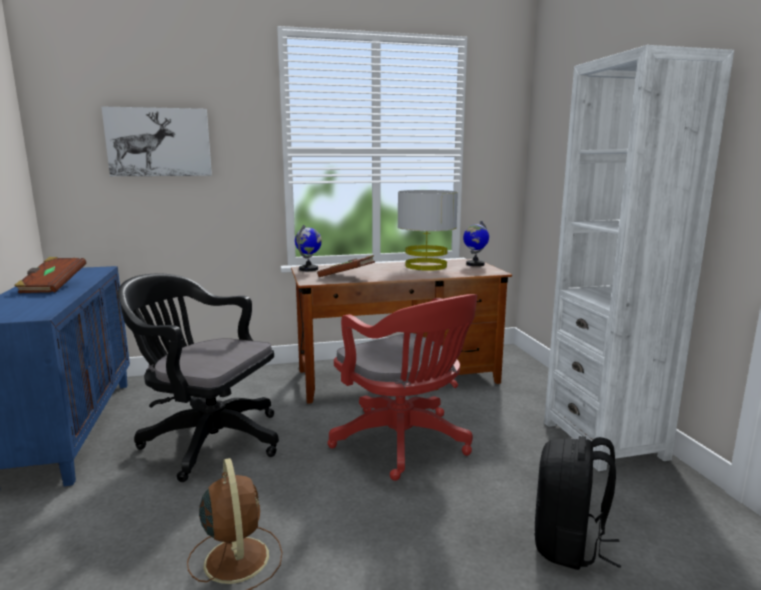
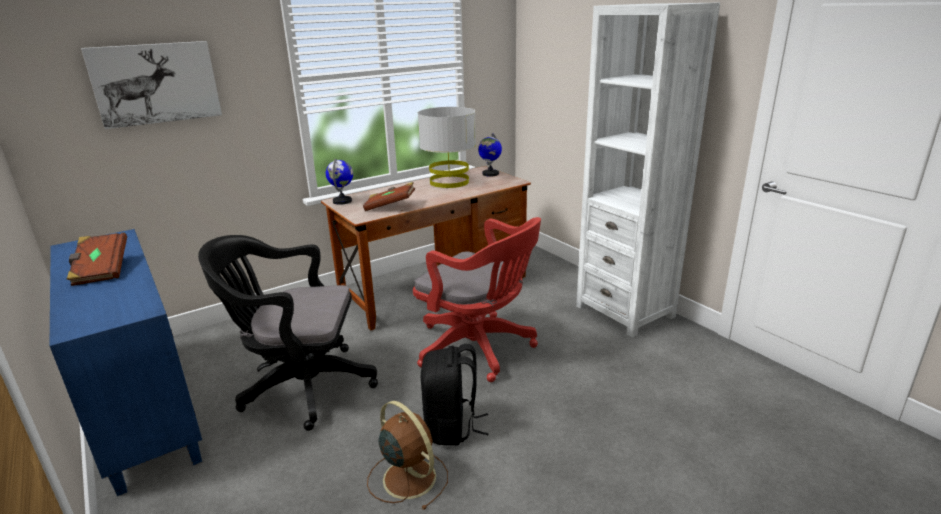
camera: 20 degrees left, 10 degrees up
black backpack [534,436,621,570] -> black backpack moved to [421,344,489,445]

